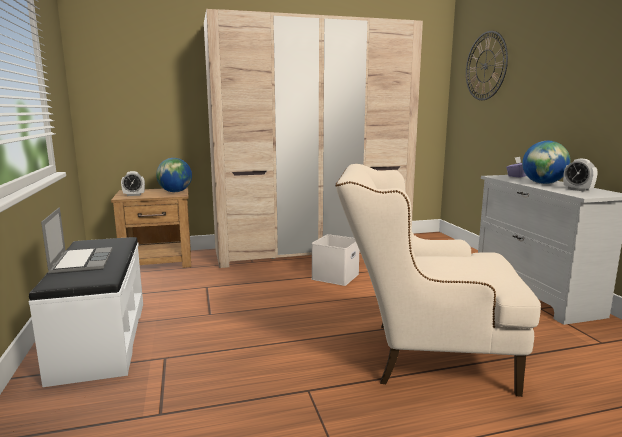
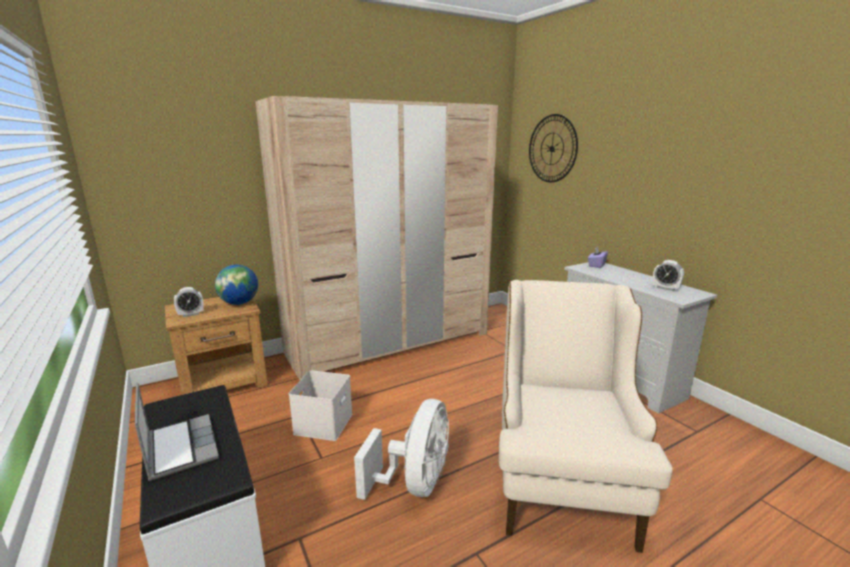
camera: 15 degrees left, 5 degrees up
white storage box [312,234,359,286] -> white storage box moved to [289,370,352,441]
beige armchair [335,164,541,397] -> beige armchair turned 105 degrees clockwise [499,280,673,553]
globe [522,141,570,184] -> none
none -> white fan [354,399,449,500]

